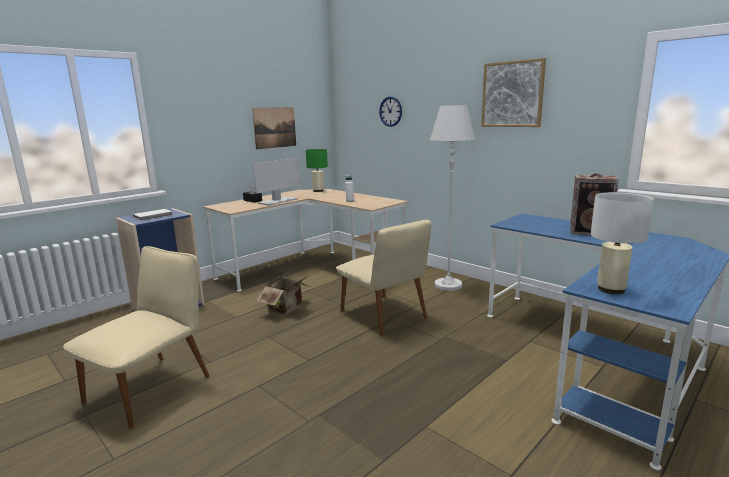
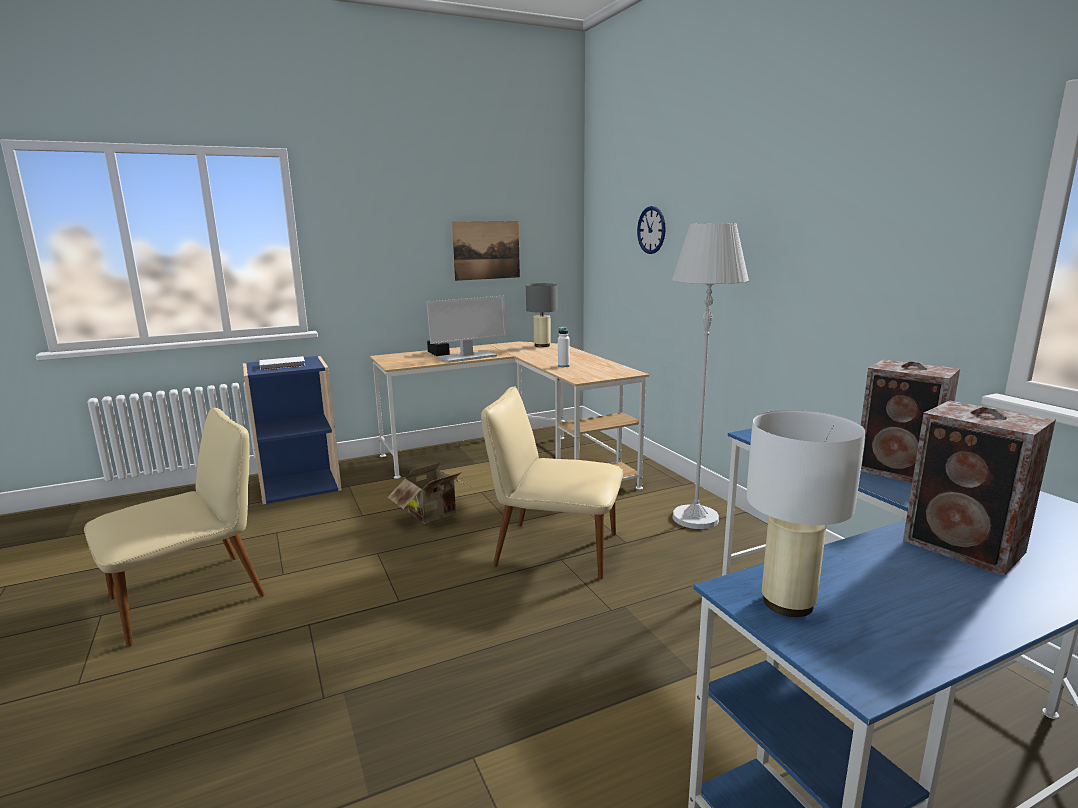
camera: 20 degrees right, 0 degrees up
green table lamp [306,149,328,192] -> grey table lamp [526,283,557,347]
beige chair [336,220,432,335] -> beige chair turned 120 degrees clockwise [481,386,623,579]
picture [481,58,546,127] -> none
none -> speaker [903,400,1056,576]

